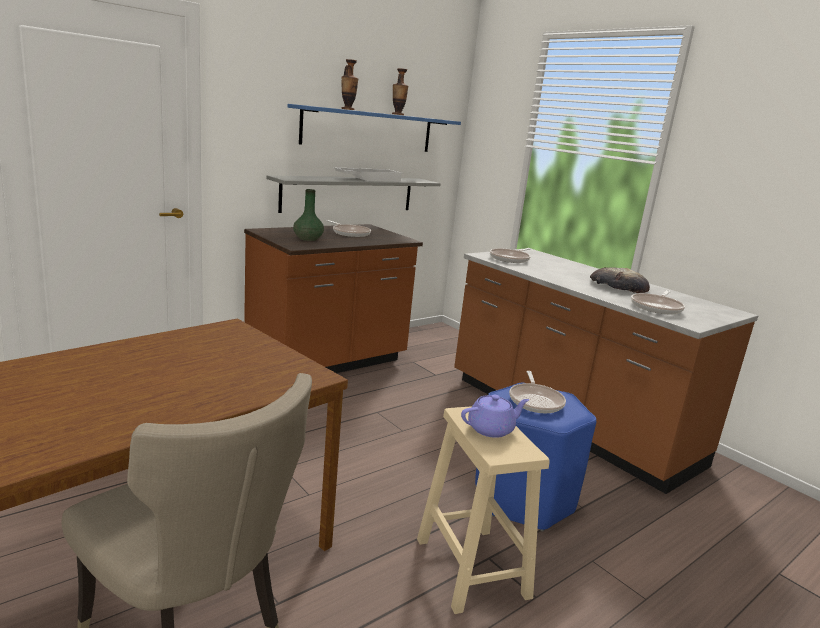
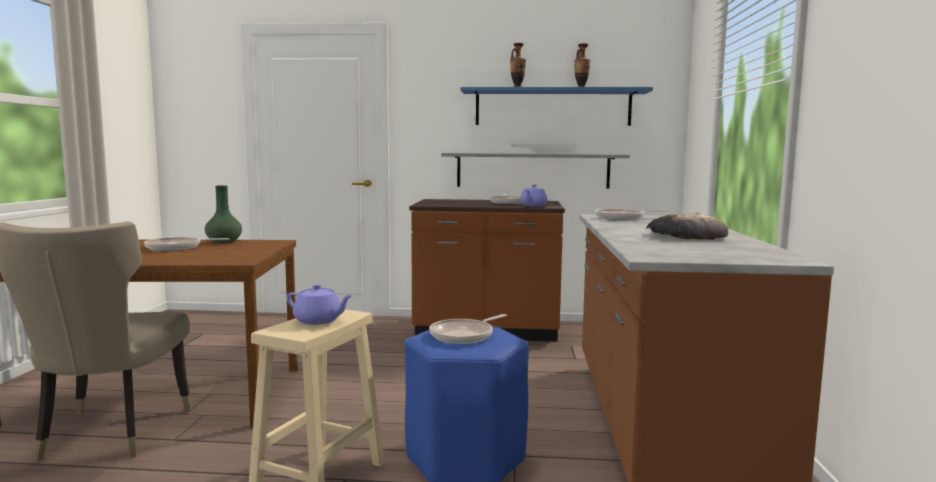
camera: 45 degrees right, 10 degrees down
green vase [293,189,324,241] -> green vase moved to [205,185,242,243]
frying pan [631,290,685,315] -> frying pan moved to [144,237,229,251]
none -> purple teapot [520,185,547,206]

